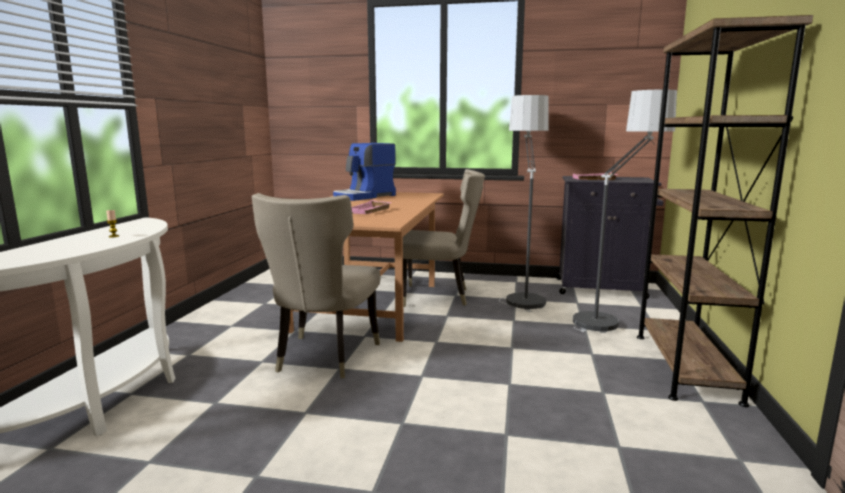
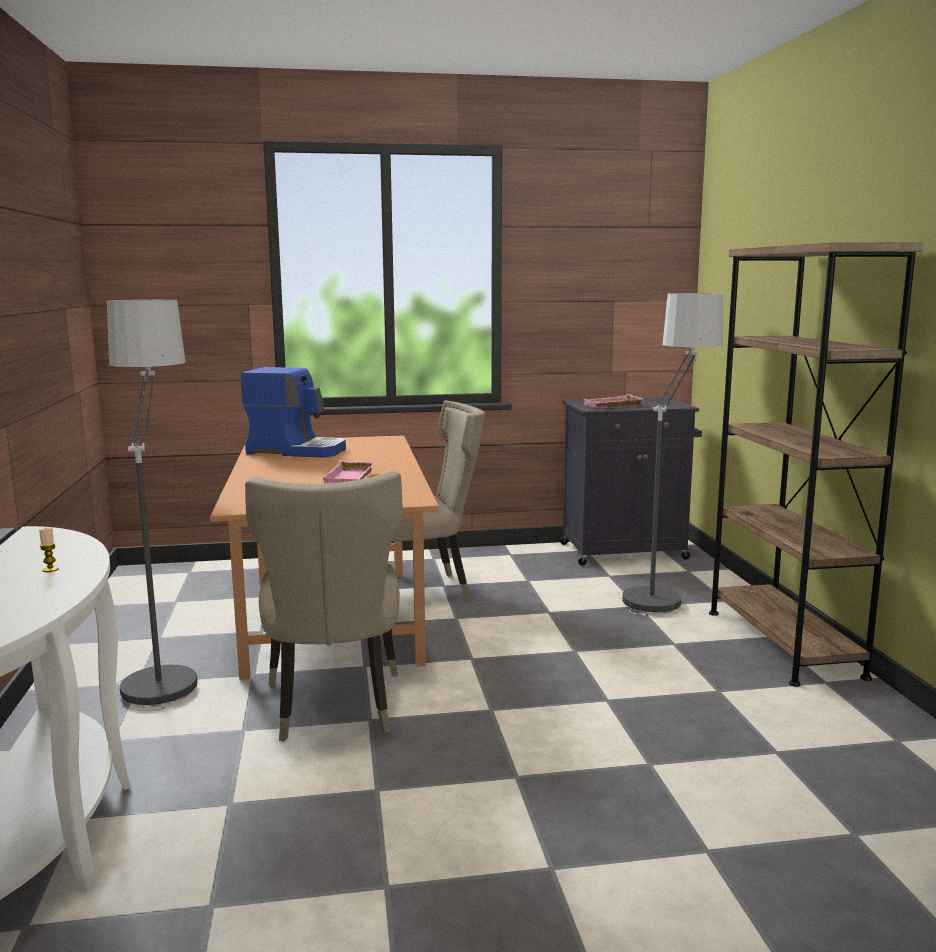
camera: 20 degrees left, 0 degrees up
coffee machine [333,143,396,201] -> coffee machine turned 105 degrees counterclockwise [241,367,346,458]
floor lamp [499,95,548,312] -> floor lamp moved to [107,299,198,711]

